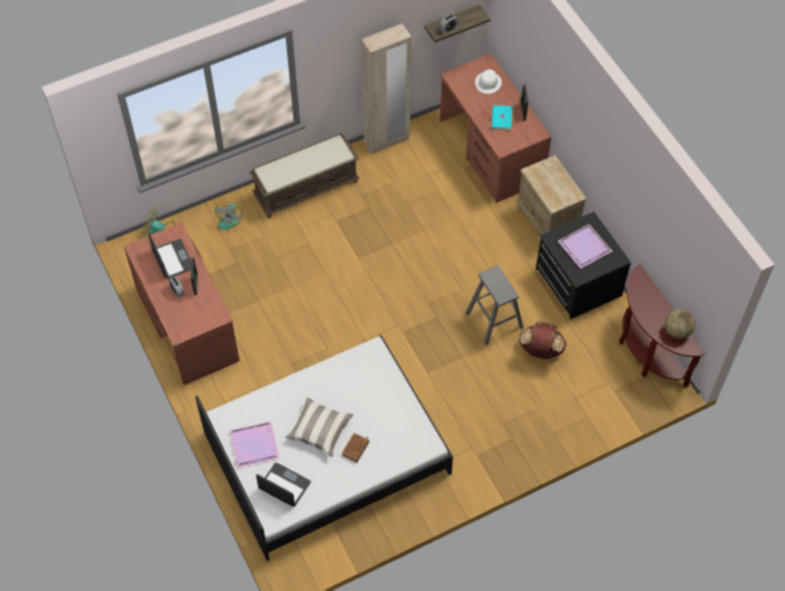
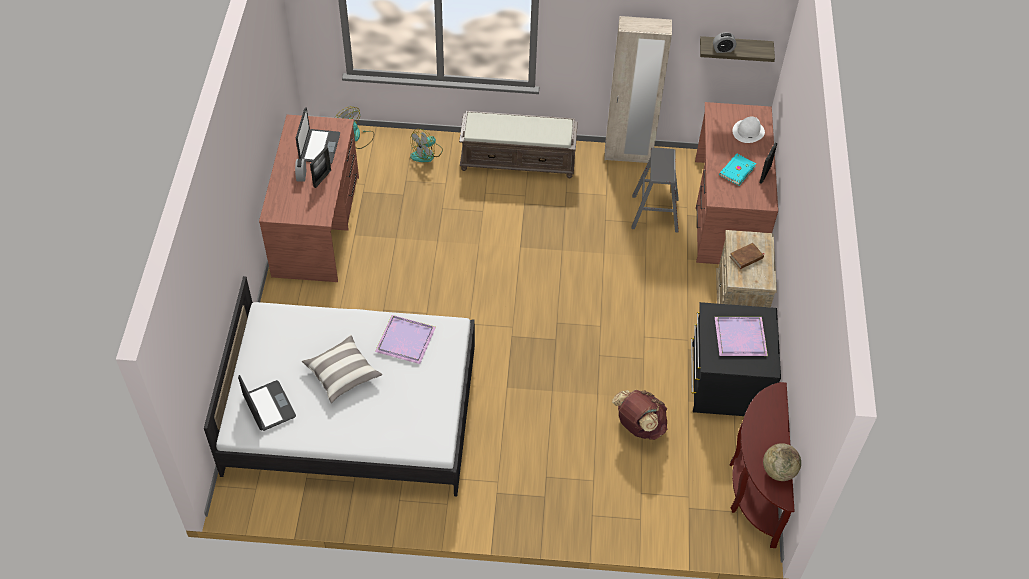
camera: 30 degrees right, 5 degrees down
purple tray [230,421,279,468] -> purple tray moved to [375,315,436,364]
brown book [341,433,370,463] -> brown book moved to [729,243,764,269]
grey stool [465,265,523,345] -> grey stool moved to [631,148,679,232]

